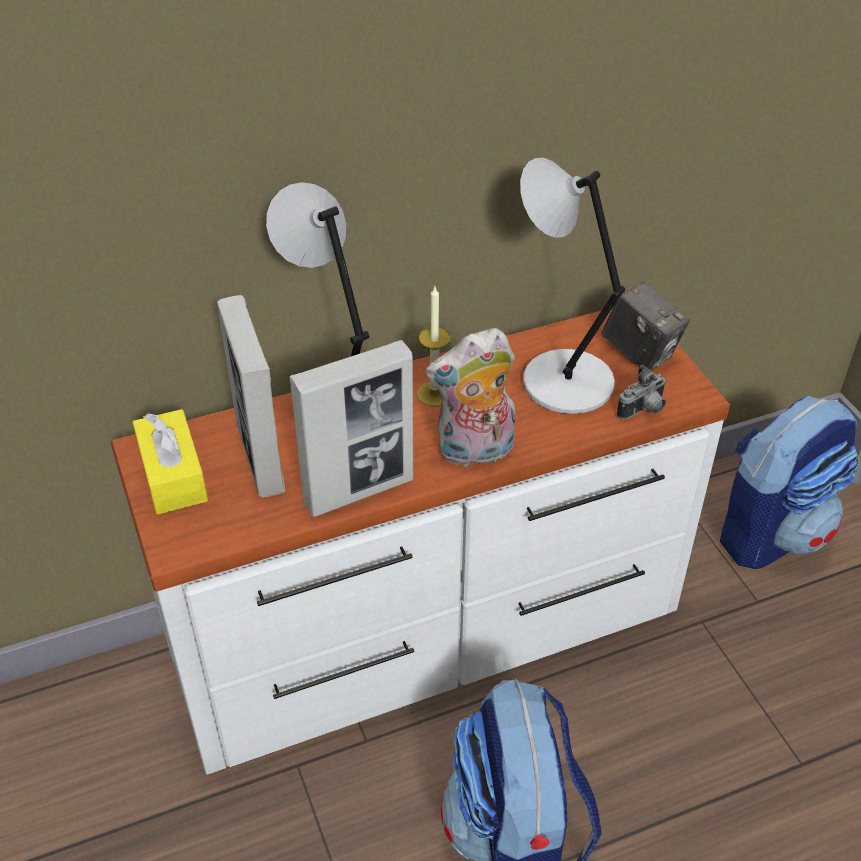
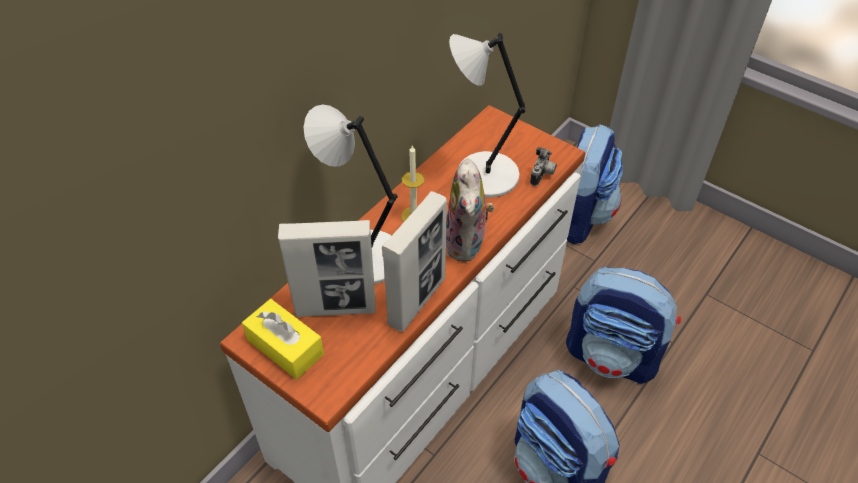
camera: 30 degrees left, 5 degrees up
picture frame [217,295,285,497] -> picture frame turned 45 degrees counterclockwise [278,220,376,317]
plush toy [426,328,515,467] -> plush toy turned 45 degrees counterclockwise [446,159,494,262]
camera [601,282,690,371] -> none
none -> backpack [566,267,681,384]

